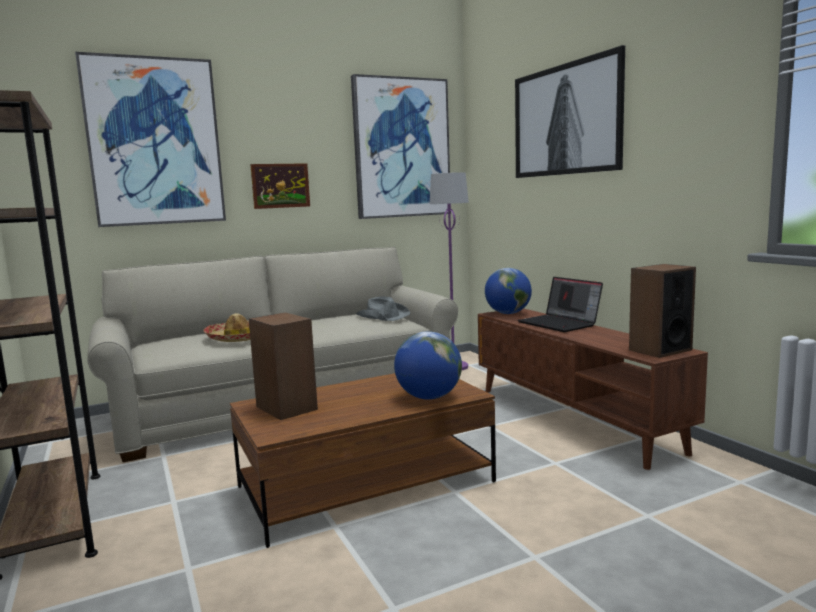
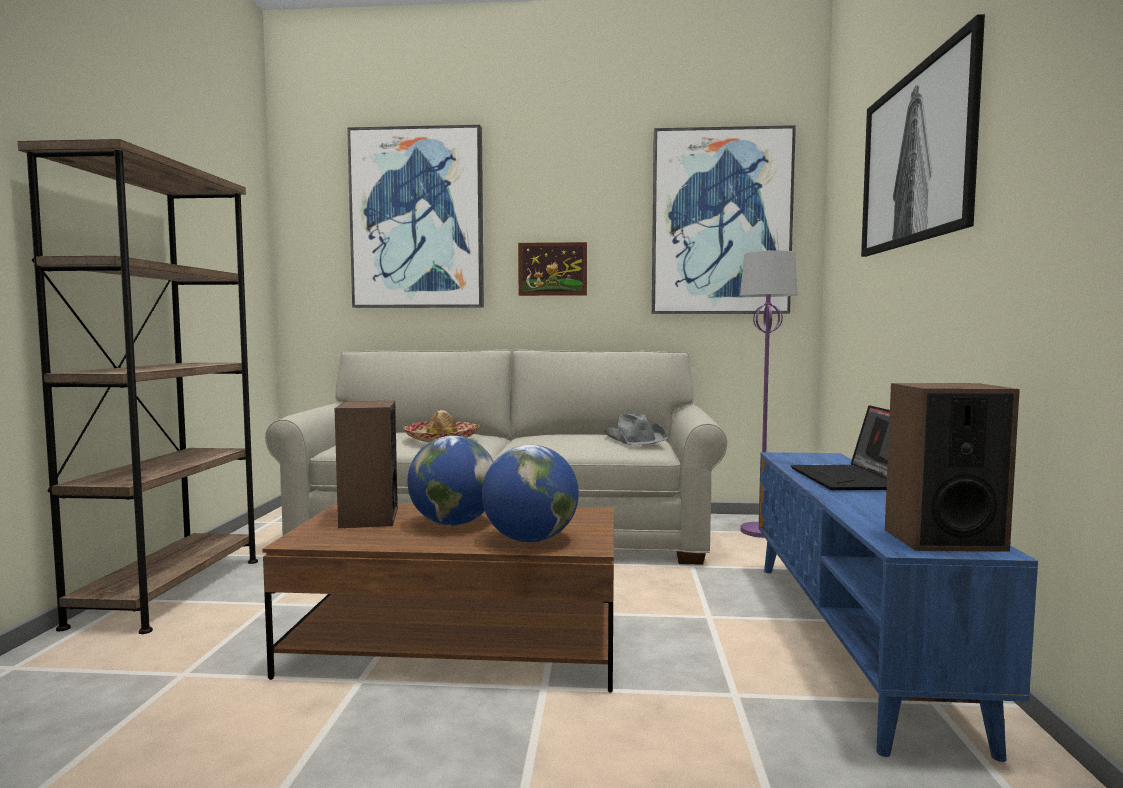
camera: 30 degrees right, 5 degrees down
brown tv stand [478,308,708,470] -> blue tv stand [759,452,1038,762]
globe [485,268,532,314] -> globe moved to [407,436,494,526]

